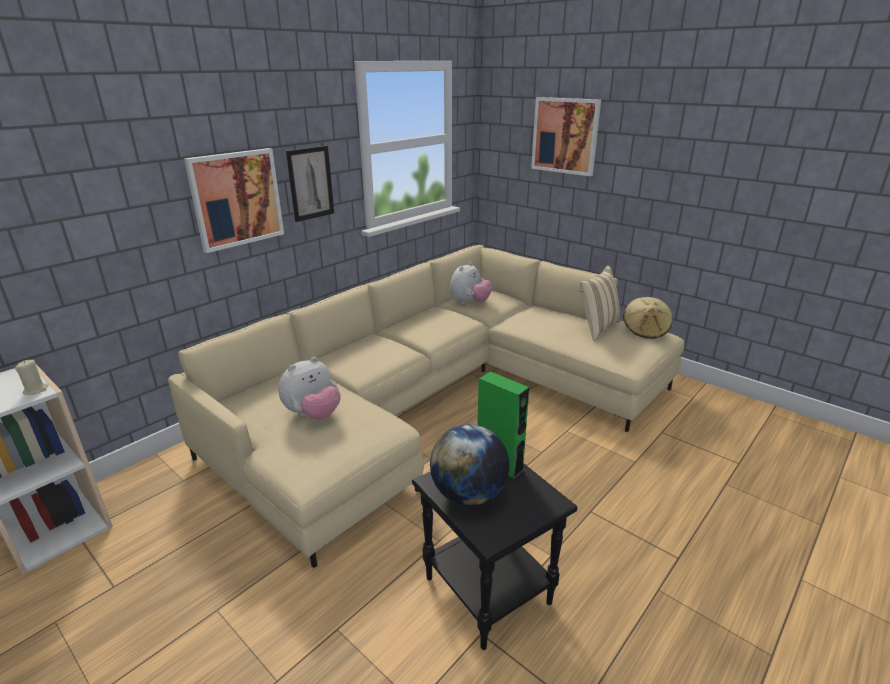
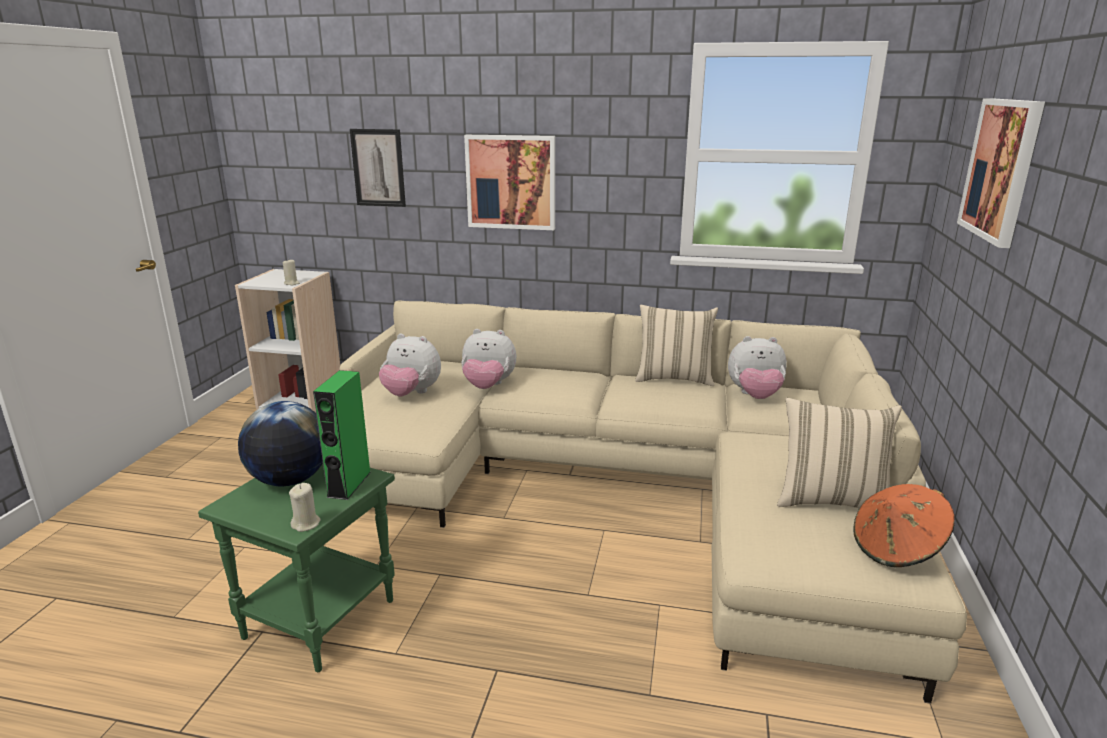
camera: 60 degrees right, 5 degrees down
picture [286,146,334,222] -> picture moved to [350,129,406,207]
black side table [412,464,578,650] -> green side table [198,464,395,672]
beige hat [623,297,673,339] -> orange hat [853,484,955,567]
none -> beige candle [289,483,320,532]
none -> plush toy [461,329,516,389]
none -> beige pillow [635,305,718,386]

